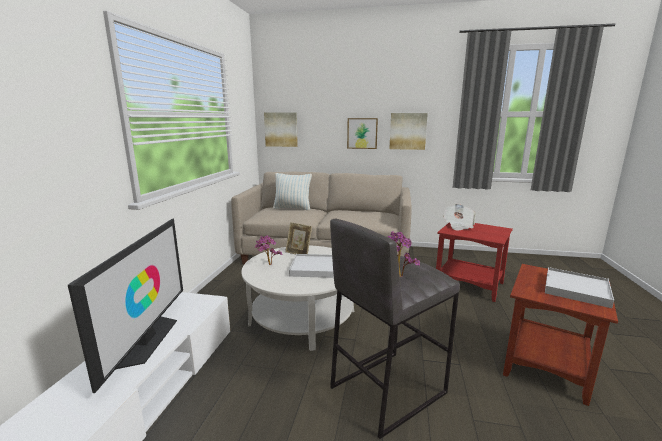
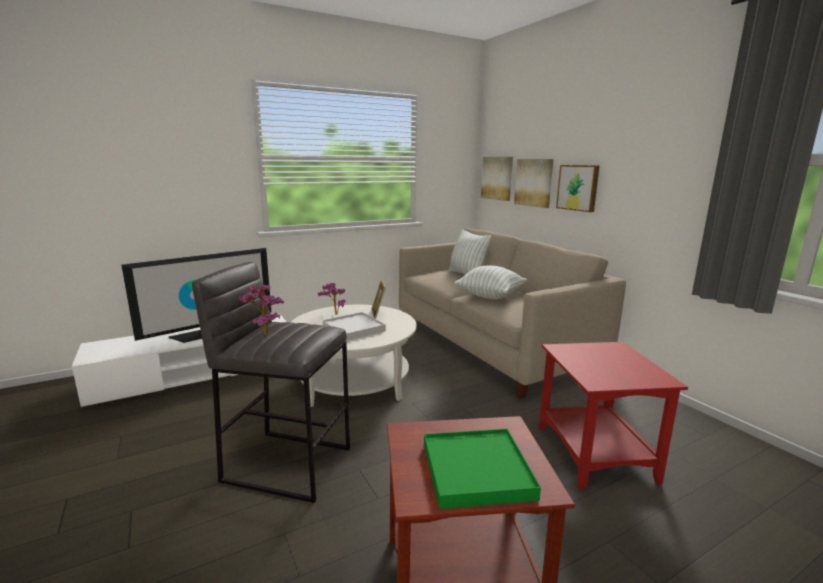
camera: 50 degrees right, 0 degrees up
picture [390,113,428,150] -> picture moved to [514,159,554,208]
newspaper [443,204,476,230] -> none
white tray [545,267,614,308] -> green tray [424,429,541,509]
none -> pillow [454,265,527,300]

